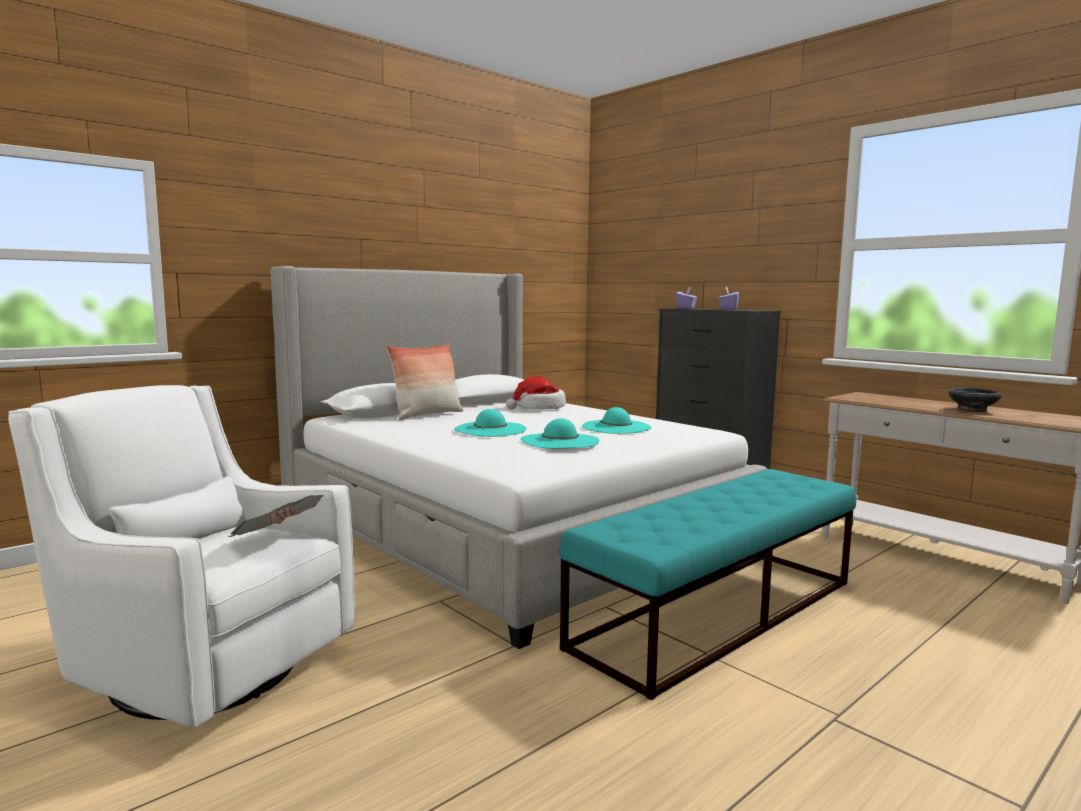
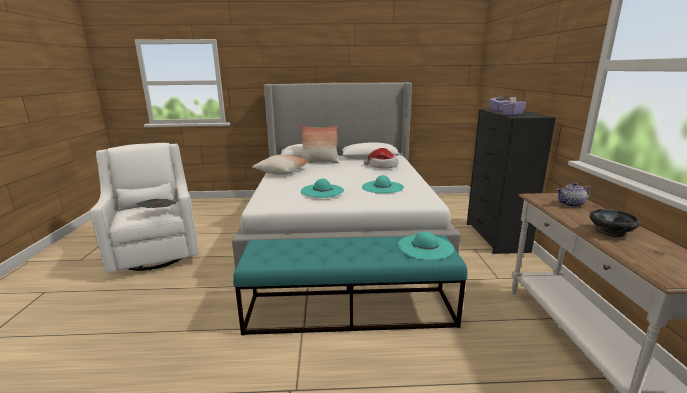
camera: 40 degrees right, 10 degrees up
turquoise hat [454,409,527,437] -> turquoise hat moved to [398,231,454,260]
none -> pillow [252,155,311,175]
none -> teapot [556,182,592,207]

